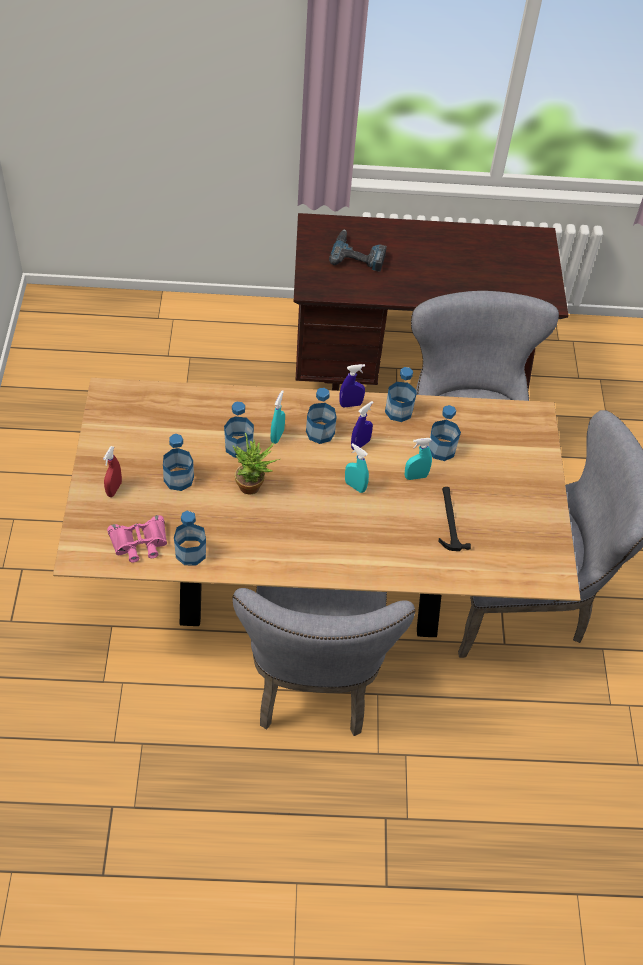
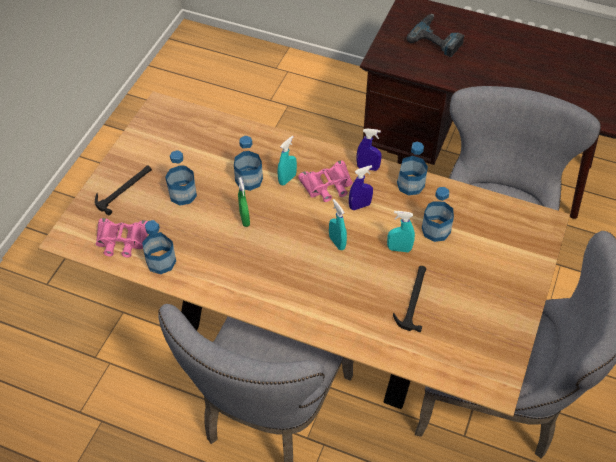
camera: 25 degrees right, 0 degrees up
red spray bottle [103,446,122,497] -> hammer [95,165,152,215]
potted plant [232,432,280,495] -> green spray bottle [238,177,250,227]
bottle [306,388,336,444] -> pink binoculars [298,161,353,202]

